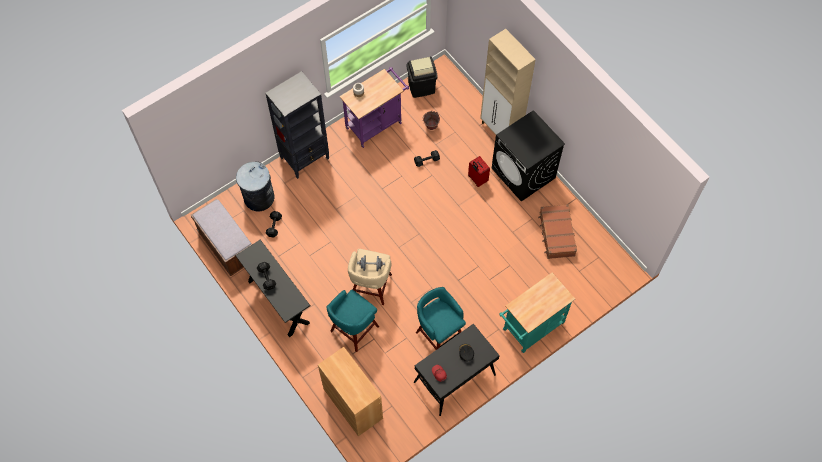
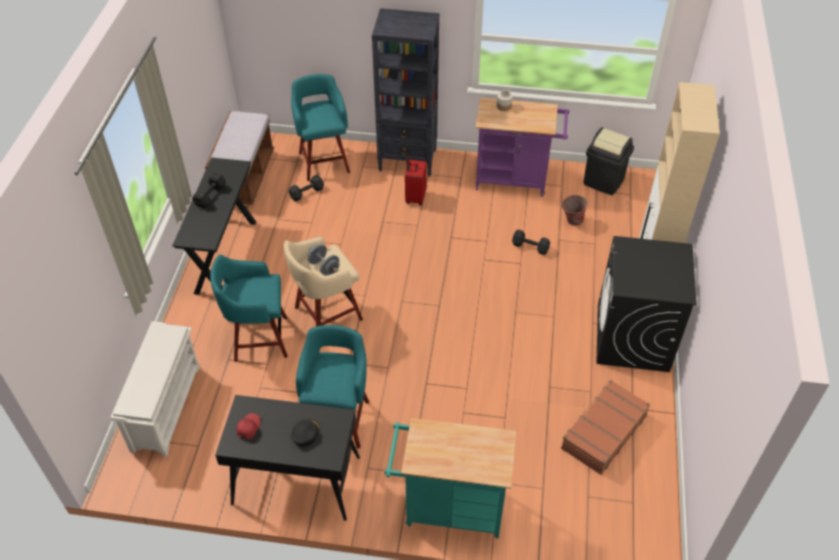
camera: 45 degrees right, 15 degrees down
grey trash can [236,161,275,211] -> turquoise stool [291,74,350,181]
brown cabinet [318,347,383,436] -> white shoe rack [110,321,200,457]
red suitcase [468,156,490,187] -> red suitcase moved to [405,155,427,205]

